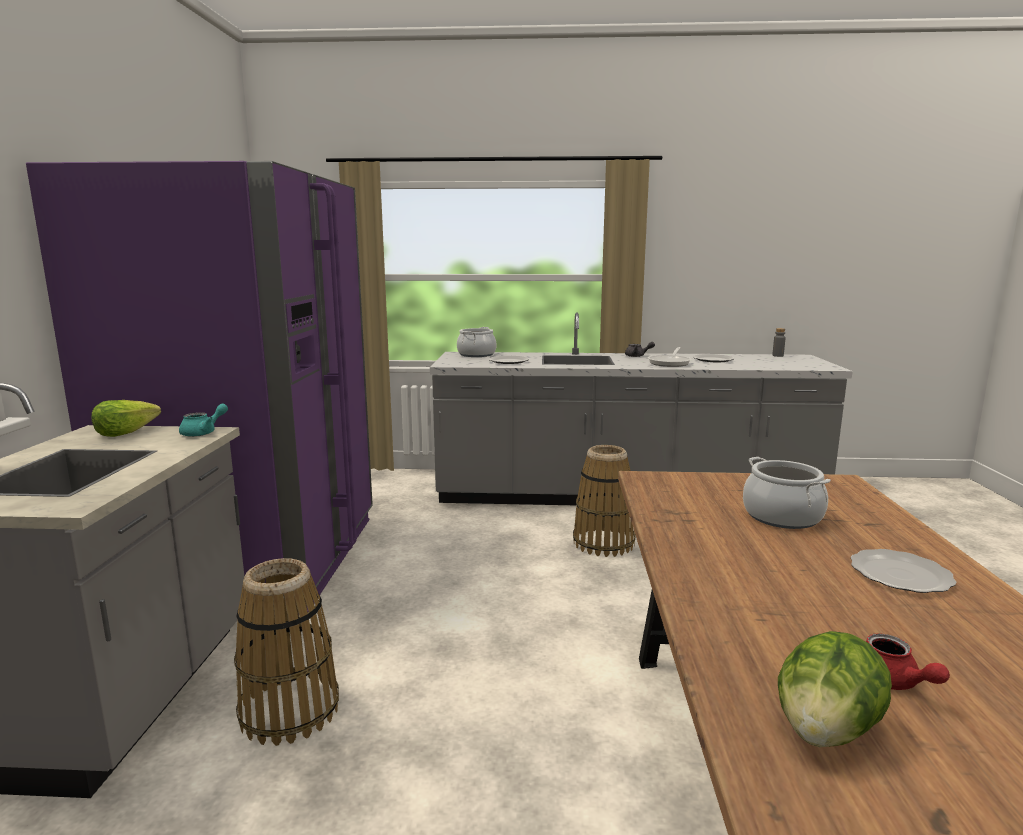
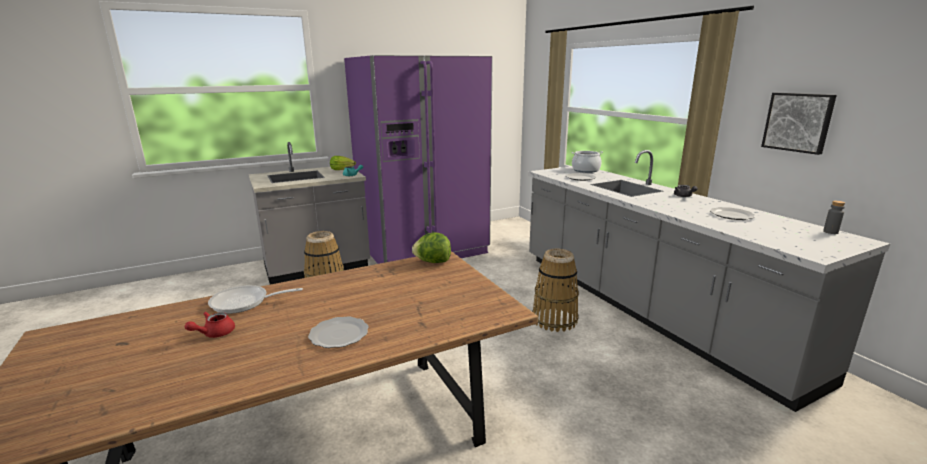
camera: 60 degrees right, 5 degrees up
frying pan [648,347,691,367] -> frying pan moved to [208,285,303,314]
cooking pot [743,457,831,529] -> none
lettuce [778,631,892,747] -> lettuce moved to [412,233,451,263]
none -> picture [761,93,837,155]

